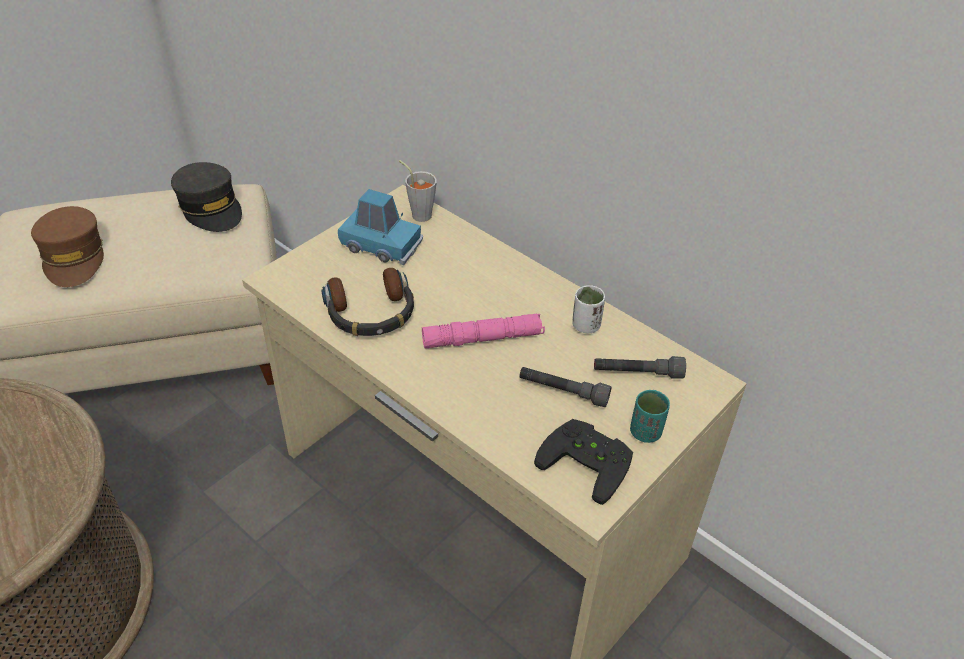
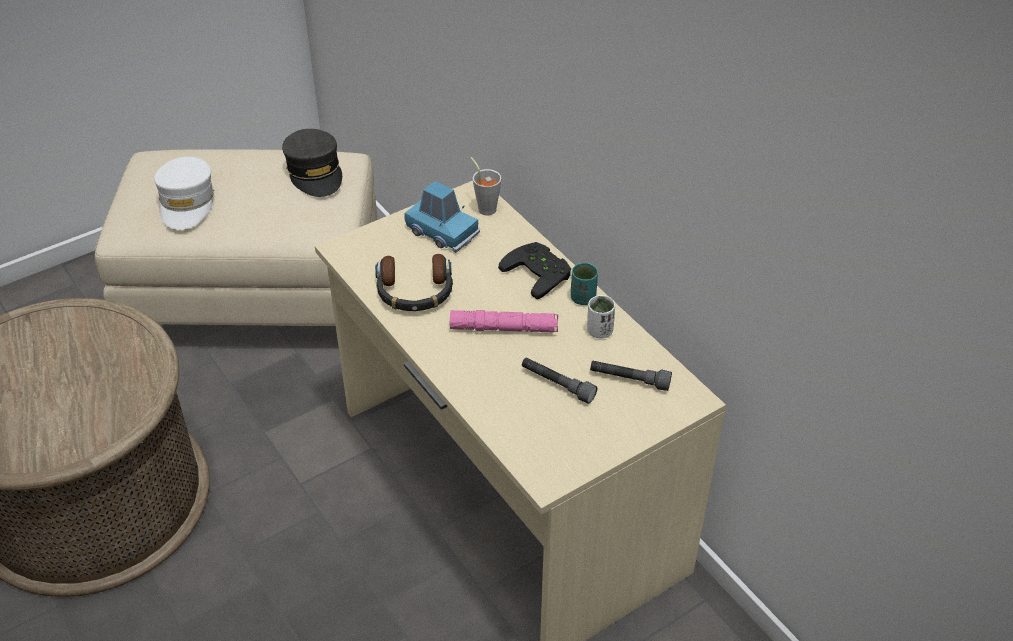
camera: 15 degrees right, 0 degrees up
brown cap [31,206,104,287] -> white cap [154,156,214,230]
black game controller [534,419,633,505] -> black game controller moved to [498,242,571,299]
turquoise cup [630,390,670,443] -> turquoise cup moved to [571,263,598,305]

